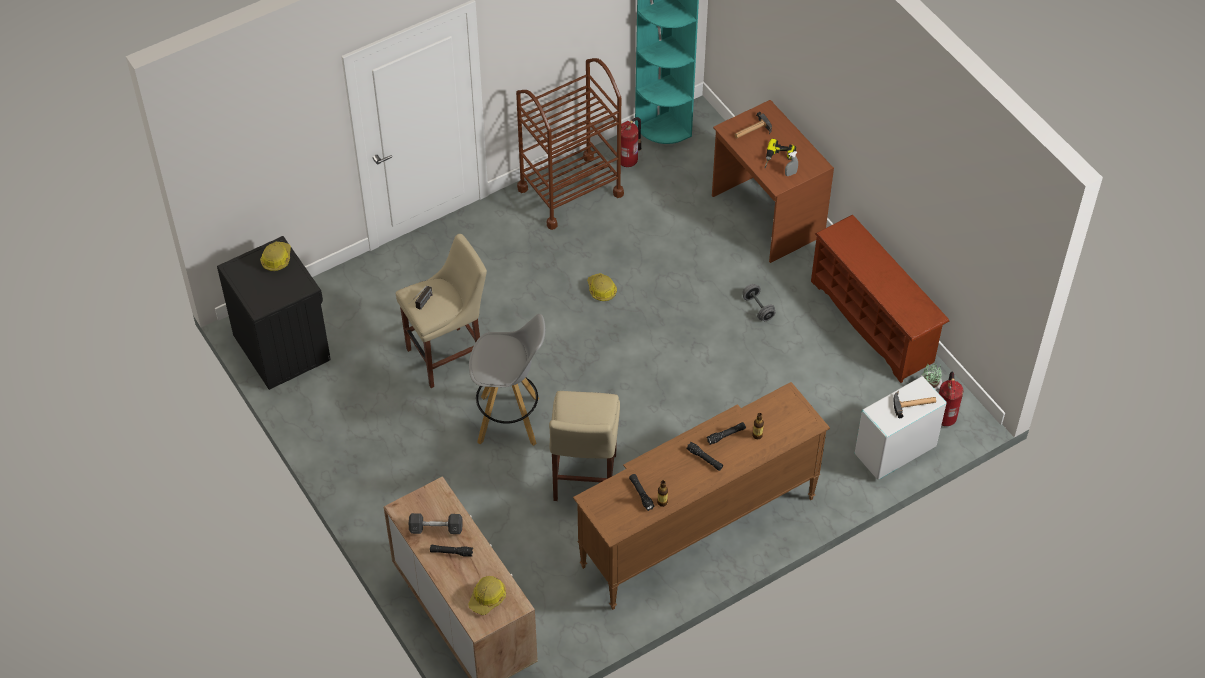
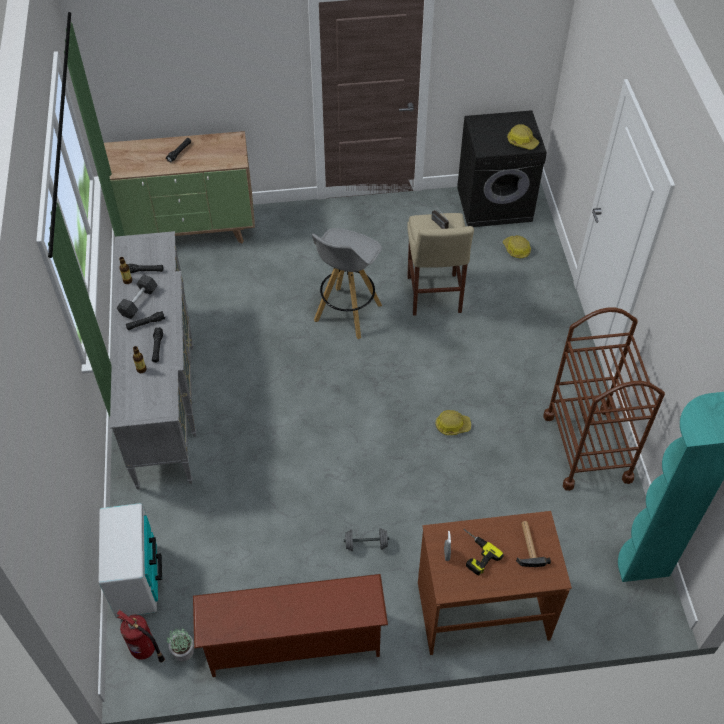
camera: 115 degrees right, 0 degrees up
grey dumbbell [409,513,463,534] -> grey dumbbell moved to [117,275,158,319]
hard hat [469,576,506,615] -> hard hat moved to [503,235,531,258]
beige stool [549,391,620,501] -> none
brown cabinet [573,382,830,610] -> grey cabinet [110,231,196,490]
fire extinguisher [621,117,642,167] -> none
hammer [893,391,936,418] -> none

